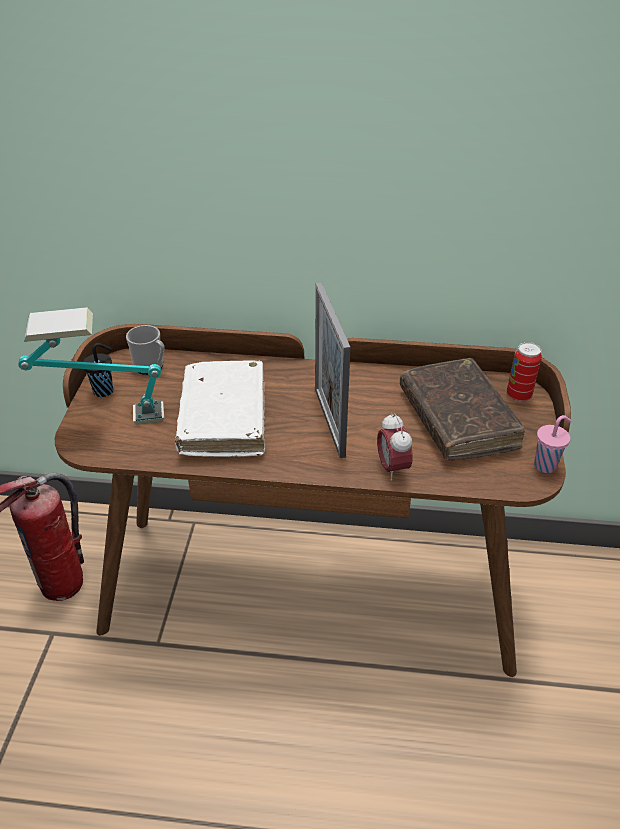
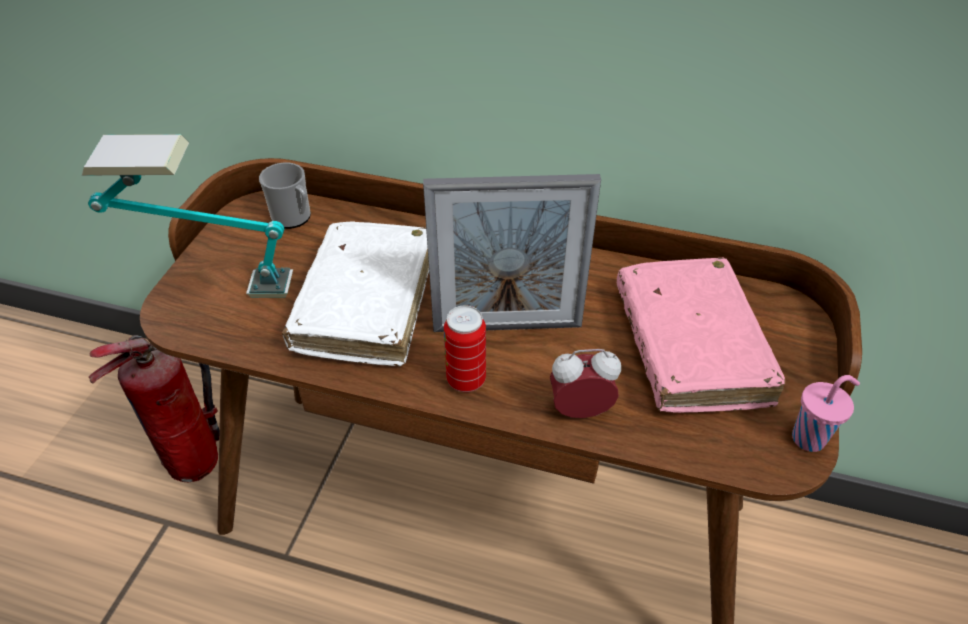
camera: 10 degrees right, 5 degrees up
black cup [83,343,113,397] -> none
picture frame [315,283,351,458] -> picture frame turned 90 degrees counterclockwise [423,174,601,332]
alarm clock [377,413,413,481] -> alarm clock turned 90 degrees clockwise [550,349,621,418]
brown book [400,358,525,460] -> pink book [617,258,786,413]
can [507,342,542,402] -> can moved to [444,305,486,392]

